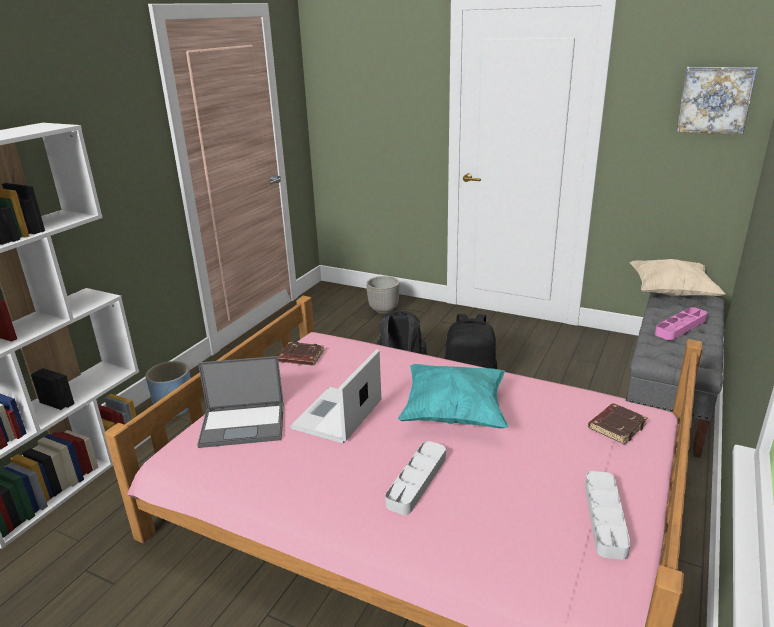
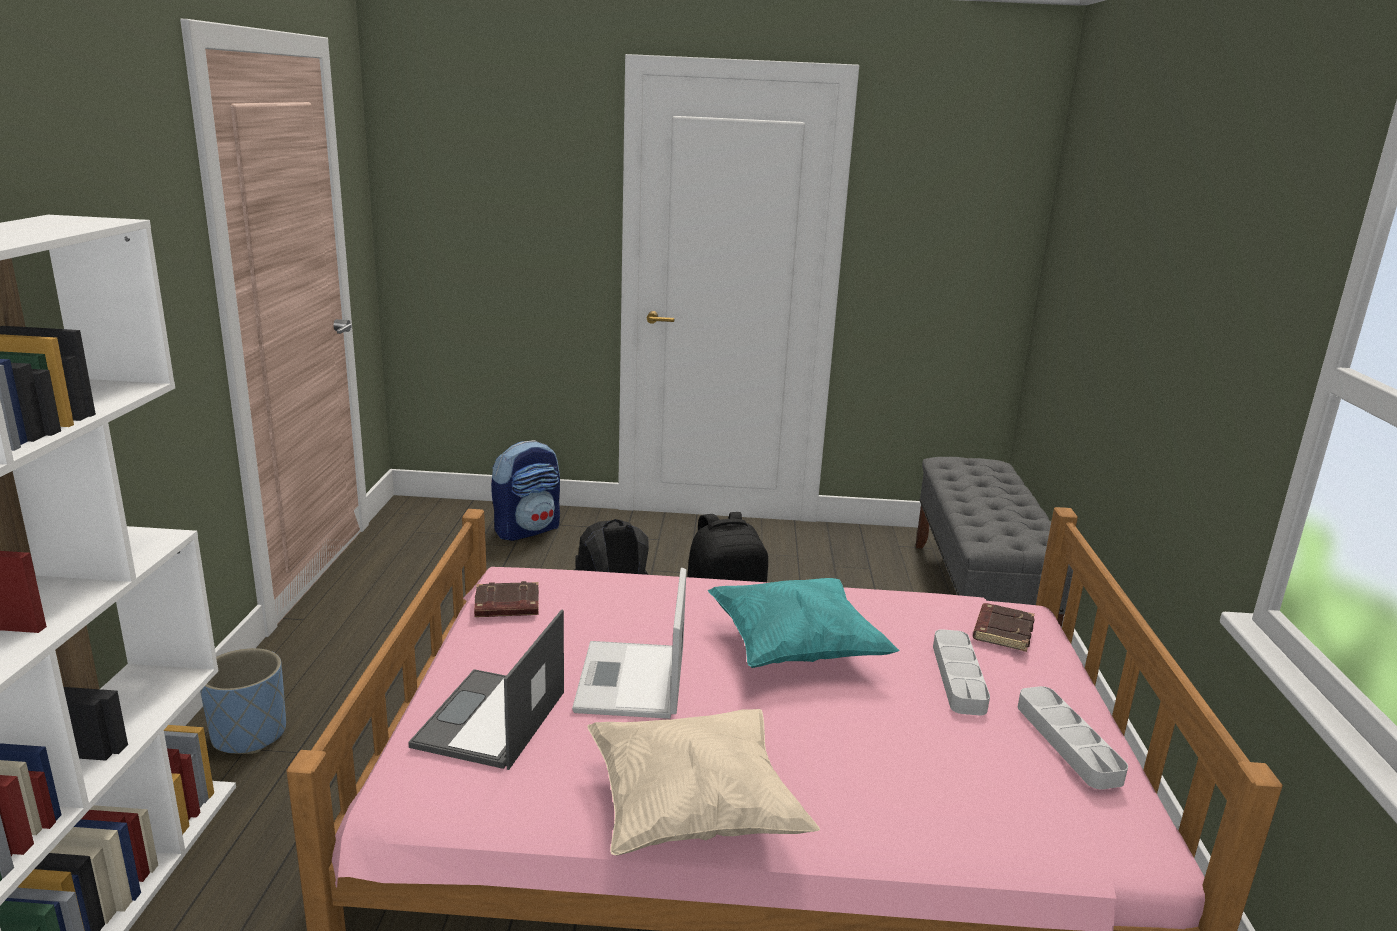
camera: 25 degrees left, 5 degrees down
laptop [197,356,284,448] -> laptop turned 135 degrees clockwise [408,609,564,770]
planter [366,276,400,314] -> backpack [491,440,560,541]
grey tray [385,441,446,515] -> grey tray moved to [933,629,990,716]
beige pillow [629,259,726,297] -> beige pillow moved to [587,709,820,856]
pink tray [655,307,707,340] -> none
picture [676,67,757,135] -> none

